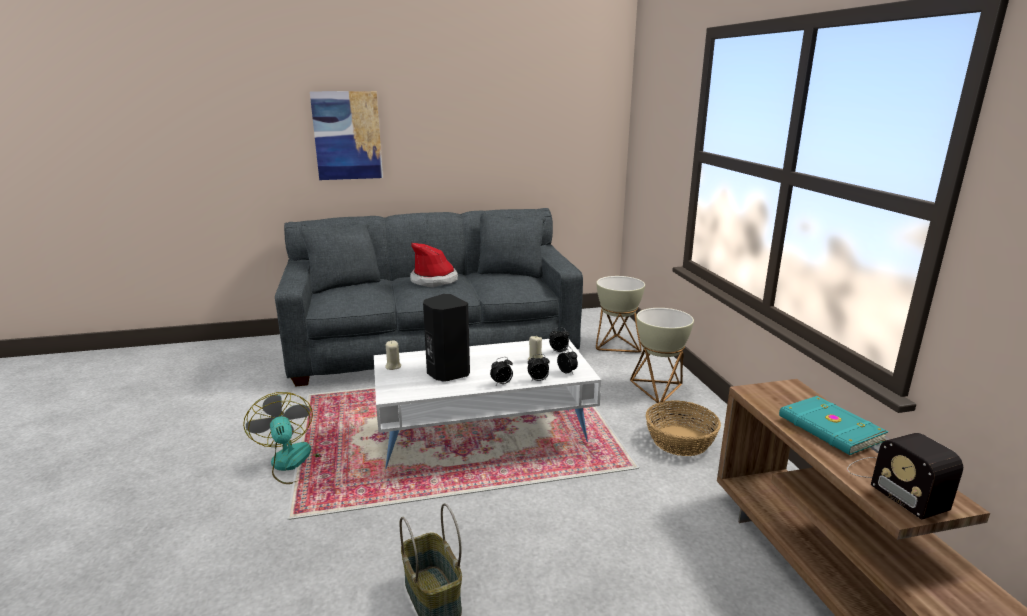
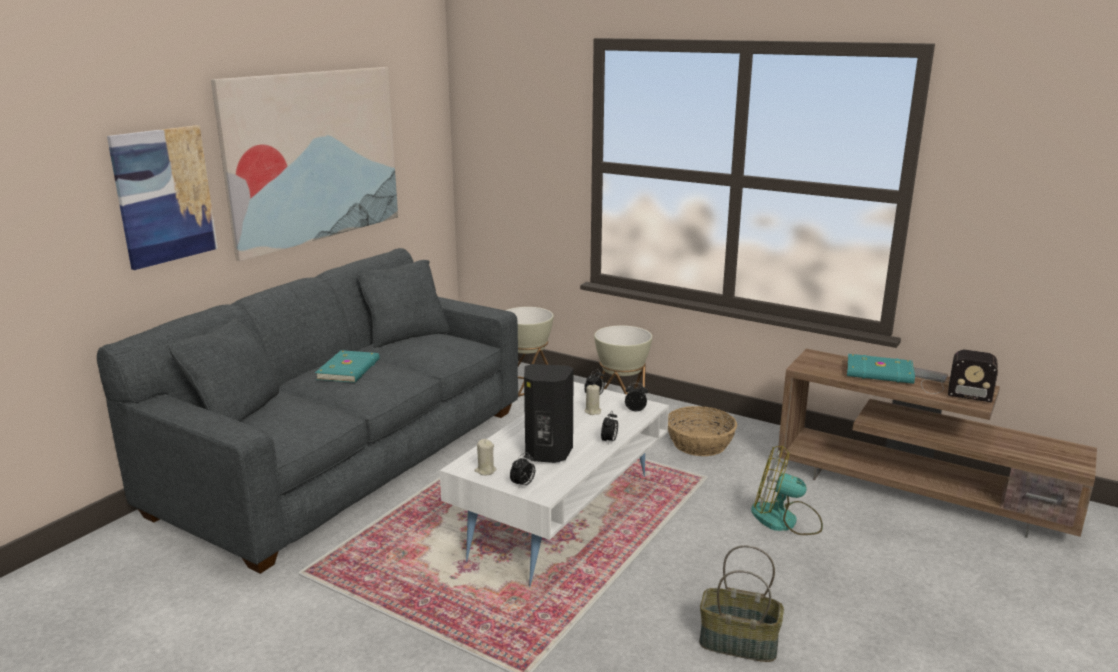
camera: 45 degrees left, 0 degrees up
fan [243,392,324,484] -> fan moved to [751,446,823,535]
hat [410,243,458,287] -> turquoise book [315,350,379,383]
alarm clock [528,354,550,381] -> alarm clock moved to [510,452,535,489]
none -> picture [211,67,398,261]

